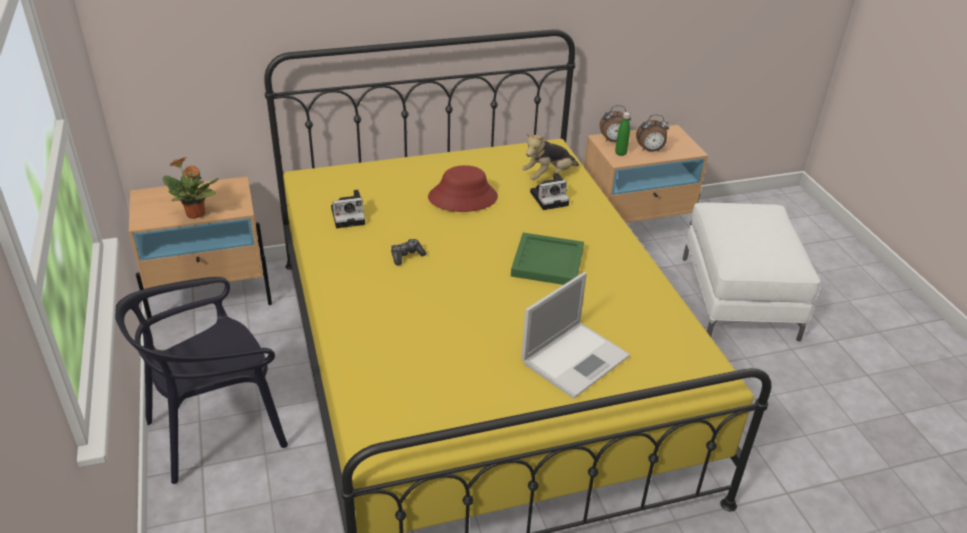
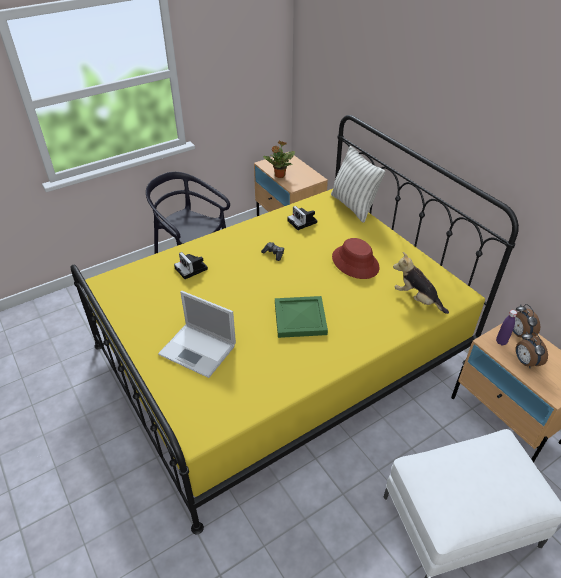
camera: 75 degrees right, 5 degrees up
camera [530,173,569,210] -> camera moved to [174,252,208,279]
green bottle [615,112,630,156] -> purple bottle [496,310,517,345]
none -> pillow [331,146,385,223]

